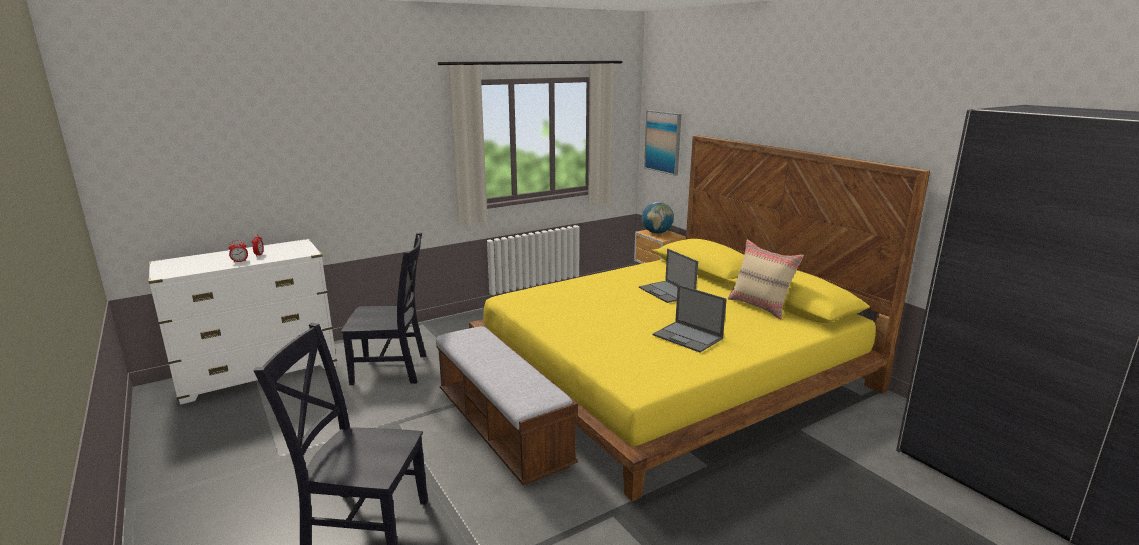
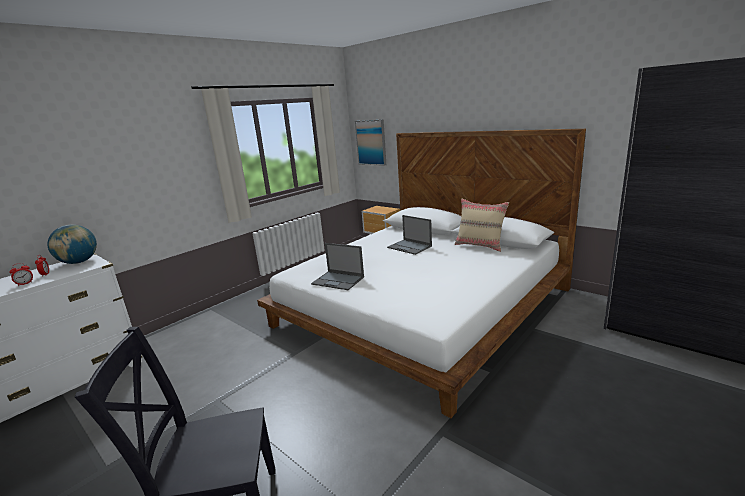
camera: 15 degrees left, 0 degrees up
black chair [341,233,426,385] -> none
bench [436,326,578,486] -> none
yellow bed [469,135,930,502] -> white bed [257,128,586,418]
globe [642,202,674,234] -> globe moved to [47,225,97,264]
laptop [653,285,727,352] -> laptop moved to [311,243,364,290]

